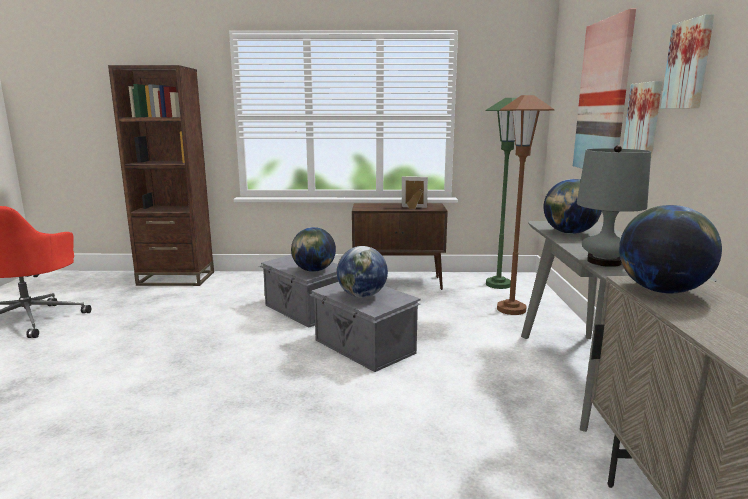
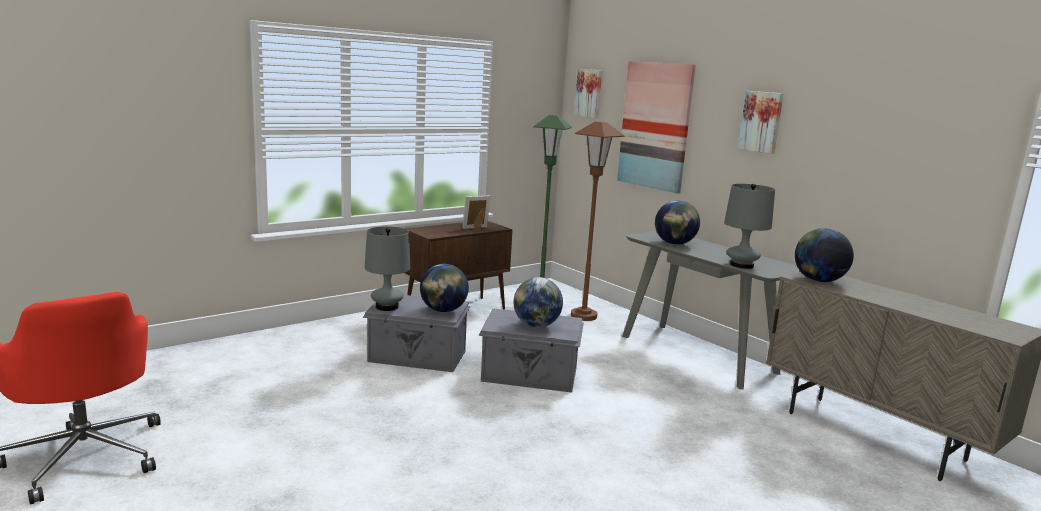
camera: 40 degrees left, 0 degrees up
brown bookcase [108,65,214,286] -> none
picture [623,81,662,158] -> picture moved to [574,69,602,118]
none -> grey table lamp [365,226,410,311]

